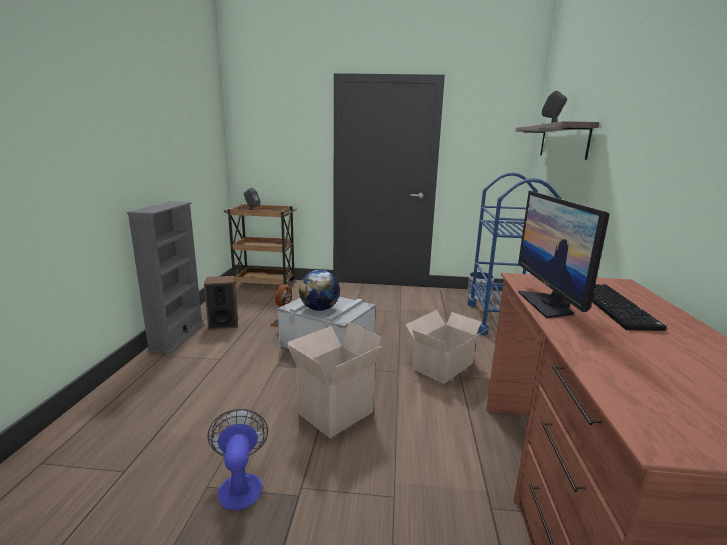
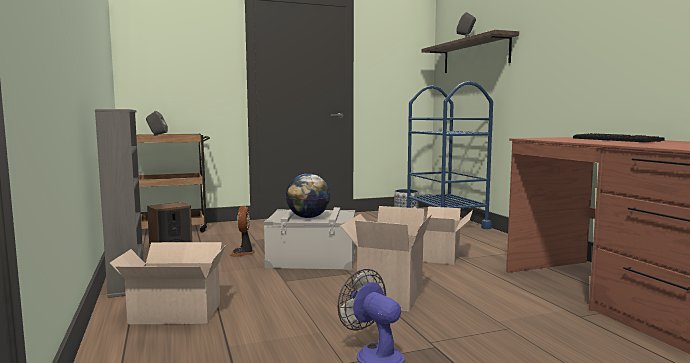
camera: 25 degrees left, 10 degrees down
monitor [518,191,610,319] -> none
none -> cardboard box [110,242,226,324]

